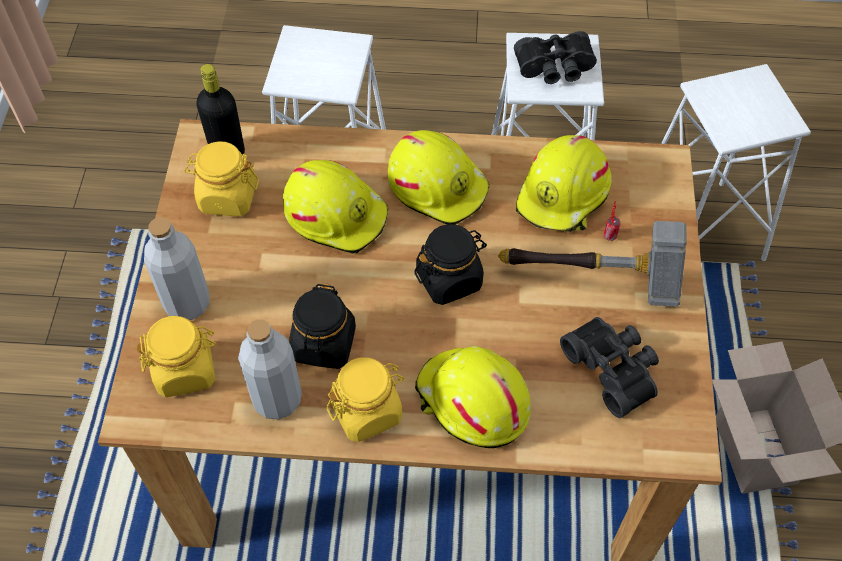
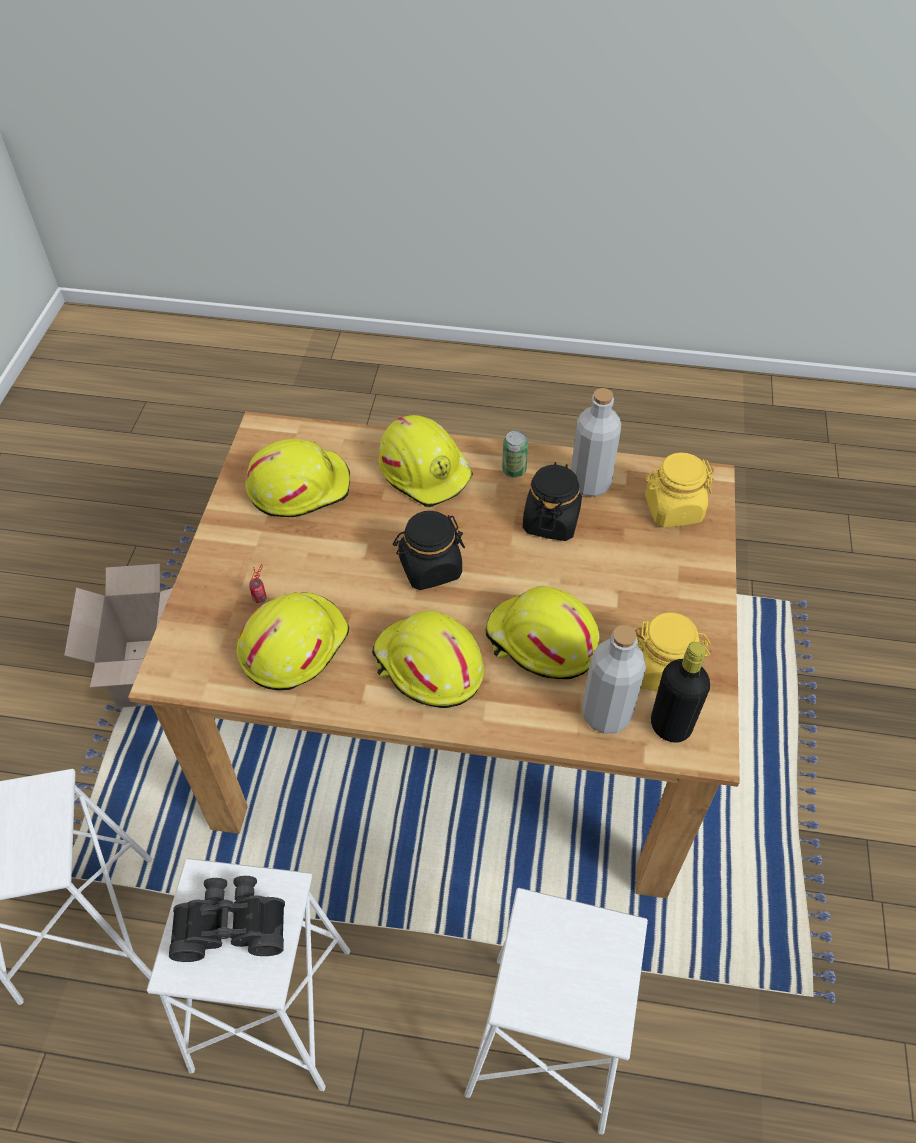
camera: 175 degrees left, 5 degrees down
grey bottle [144,217,209,320] -> grey bottle moved to [582,625,646,733]
yellow jar [327,357,404,442] -> can [502,431,528,478]
hammer [498,221,687,307] -> none
black binoculars [560,317,659,418] -> yellow hard hat [245,439,350,517]

